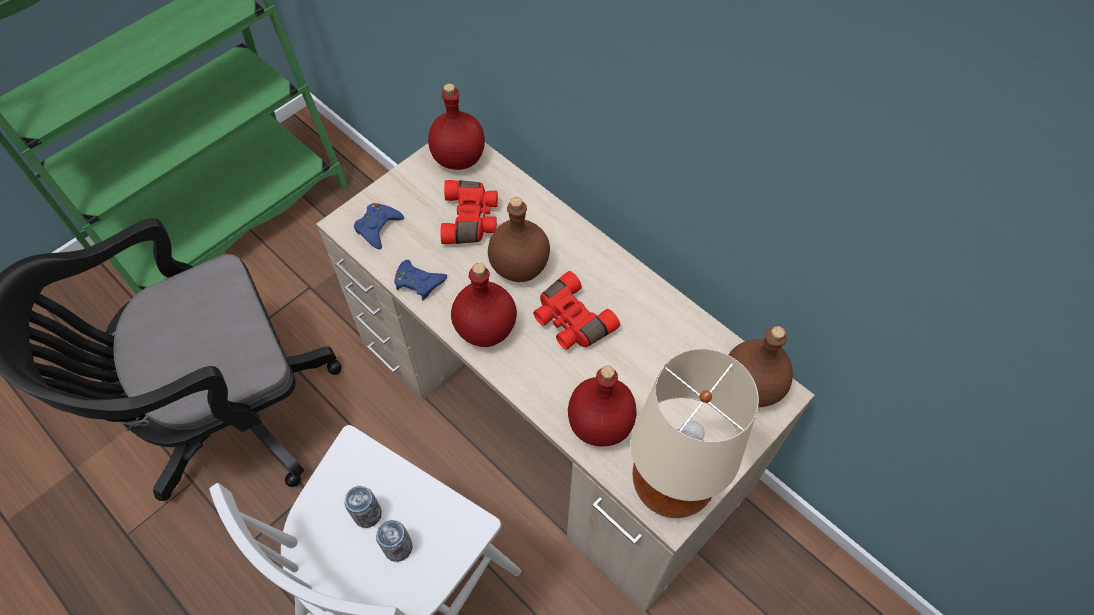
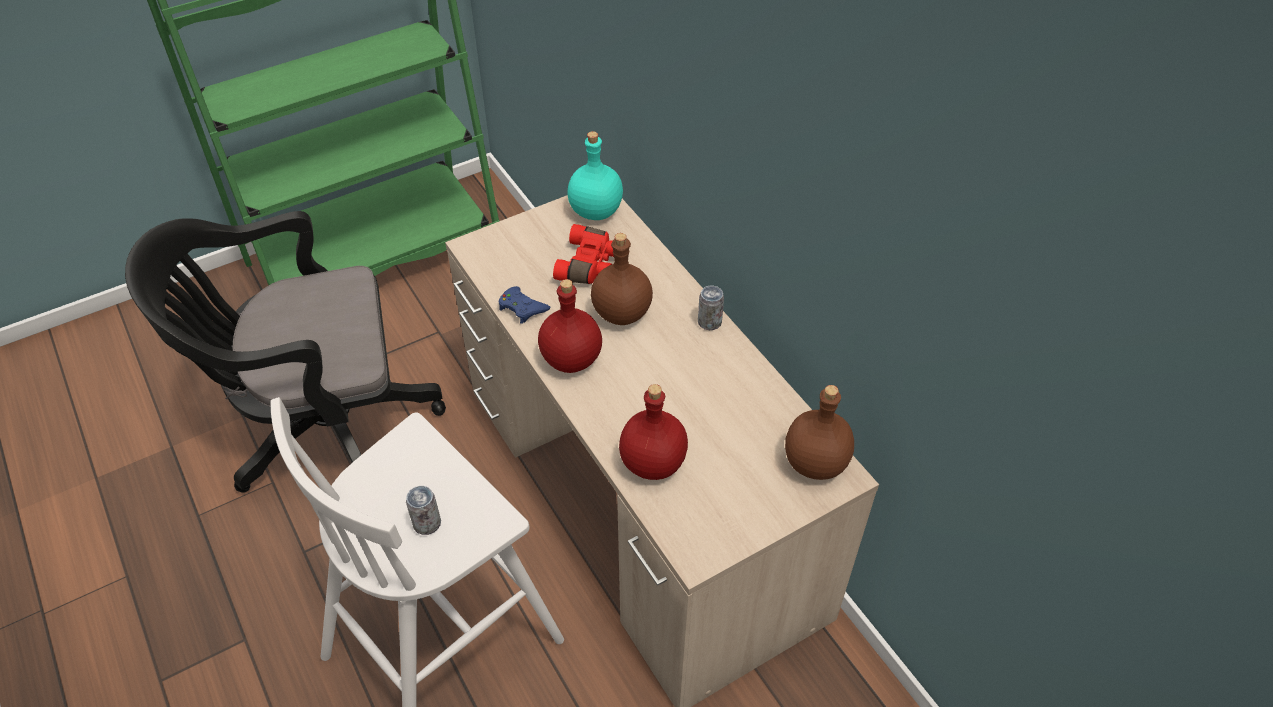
camera: 15 degrees right, 10 degrees down
can [345,486,382,528] -> can moved to [698,285,724,330]
blue game controller [354,203,404,249] -> none
red bottle [428,83,485,170] -> turquoise bottle [567,131,623,220]
red binoculars [533,271,620,350] -> none
beige table lamp [631,349,759,518] -> none

